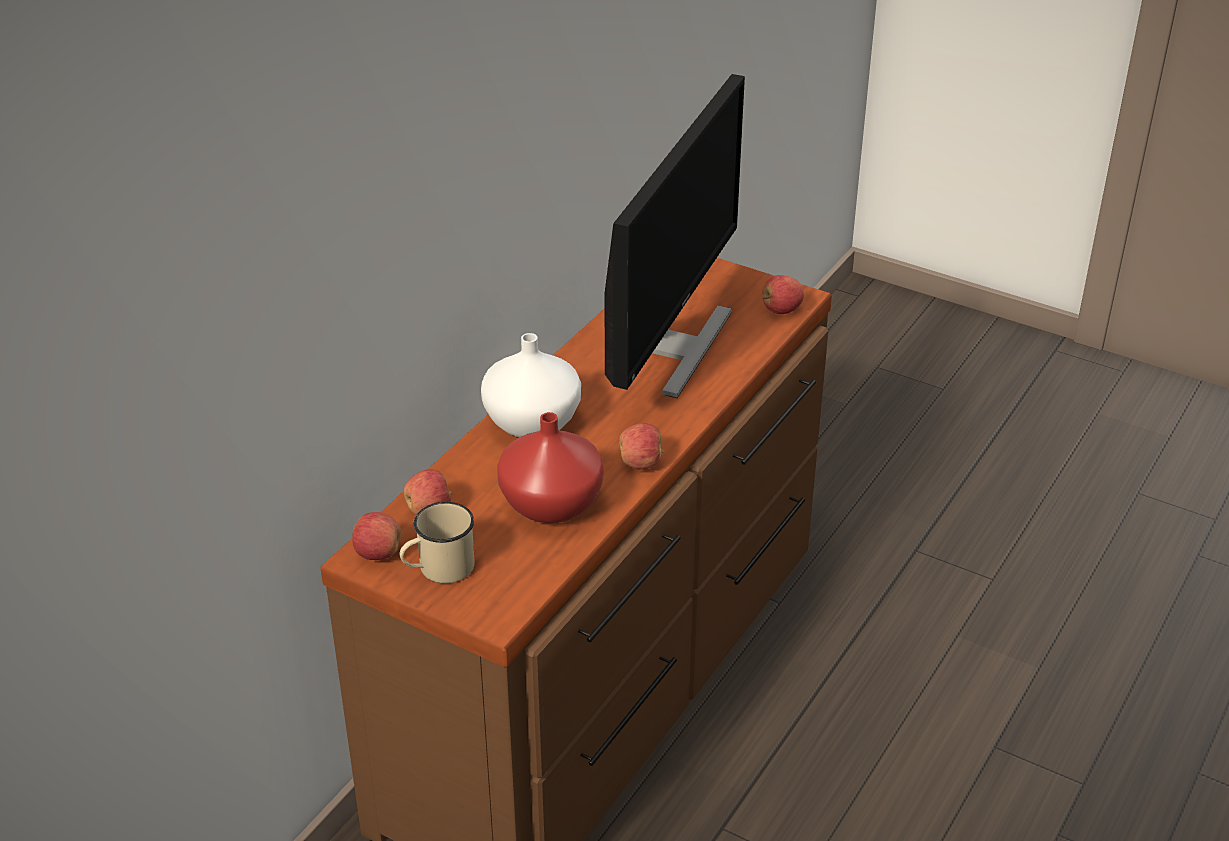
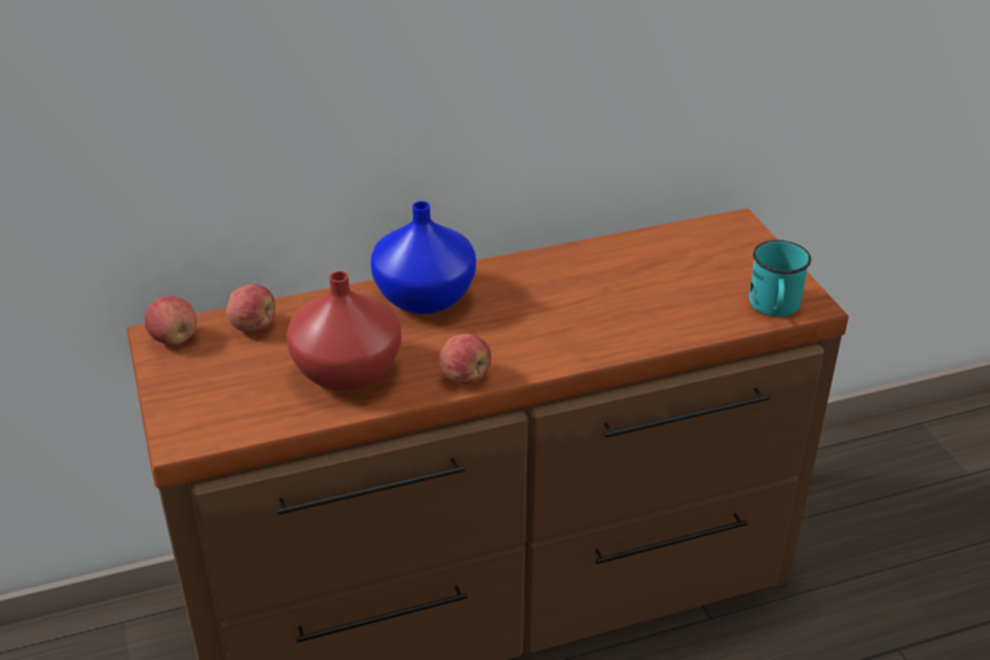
camera: 40 degrees right, 0 degrees up
beige mug [400,502,475,583] -> none
white vase [481,333,581,437] -> blue vase [371,201,476,314]
monitor [604,74,745,398] -> none
apple [762,275,804,314] -> turquoise mug [749,240,811,317]

